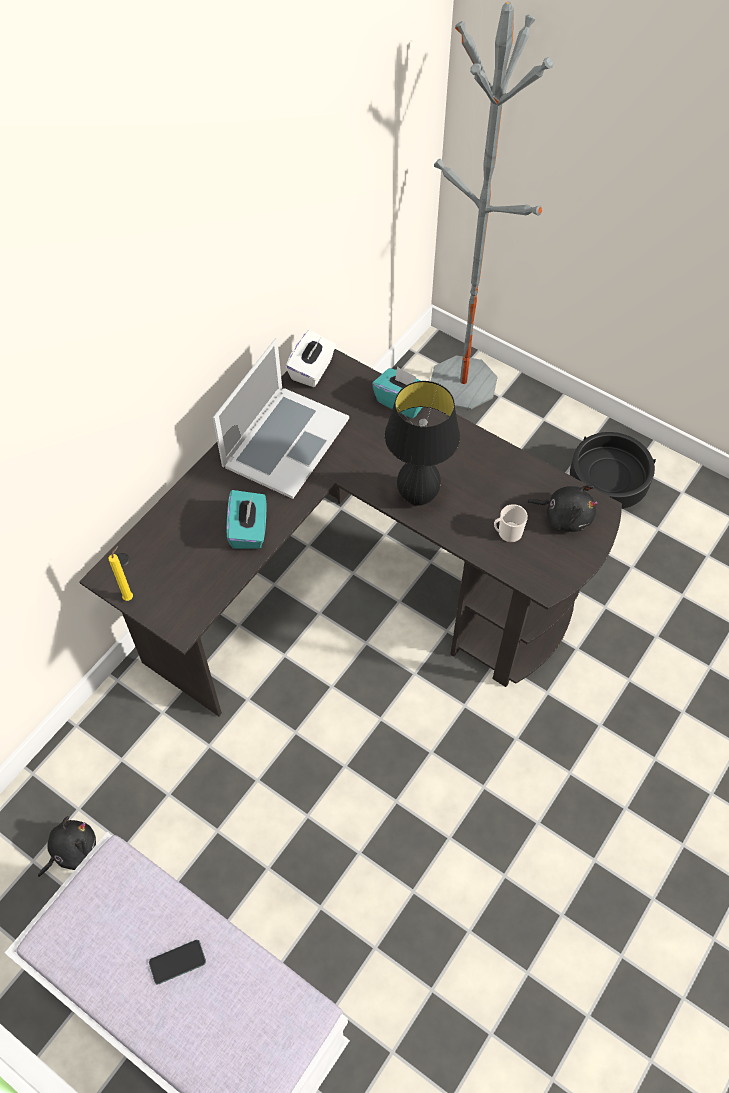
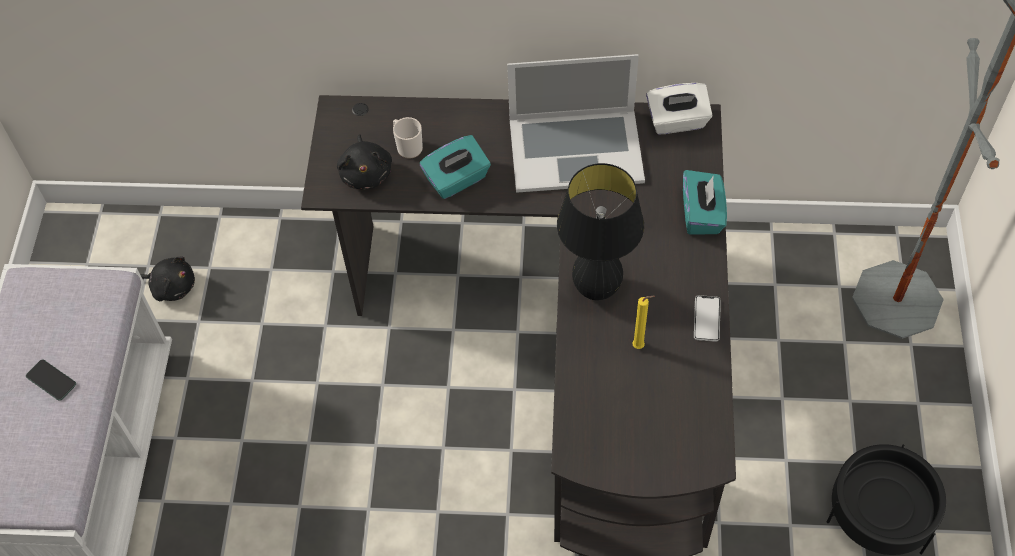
camera: 60 degrees right, 0 degrees up
yellow candle [109,546,133,601] -> yellow candle moved to [632,296,655,349]
mug [494,504,528,542] -> mug moved to [393,117,423,159]
black plush toy [527,485,598,532] -> black plush toy moved to [337,134,392,190]
none -> phone [694,295,721,342]

